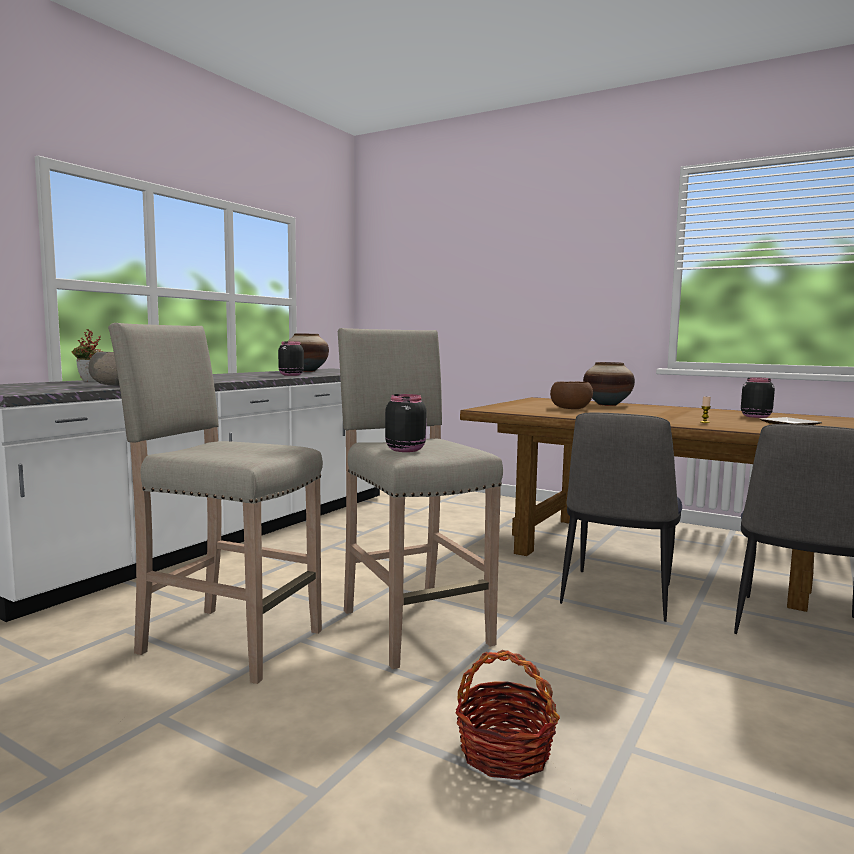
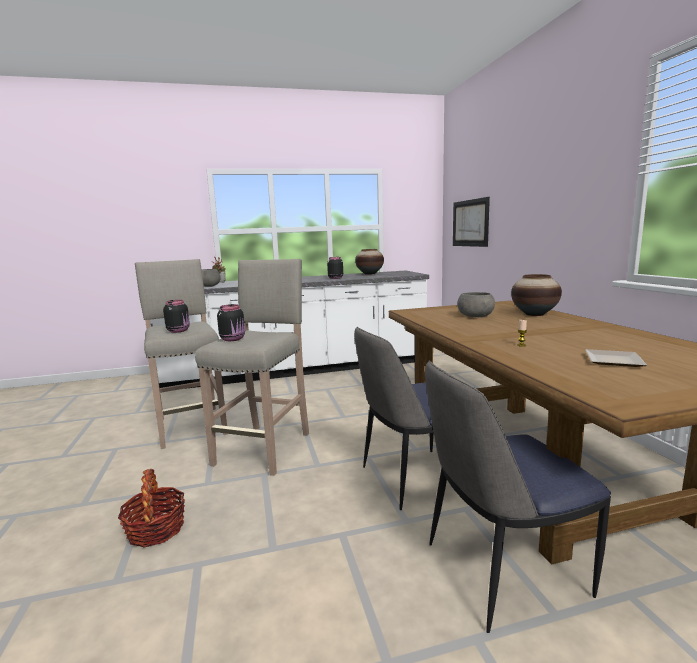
camera: 45 degrees right, 5 degrees up
brown bowl [550,382,593,409] -> grey bowl [457,292,495,317]
black jar [741,377,775,418] -> black jar moved to [163,300,190,333]
none -> picture [453,197,490,247]

